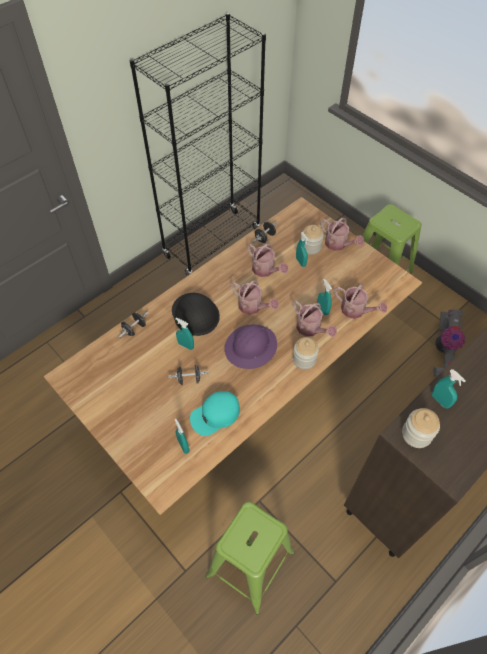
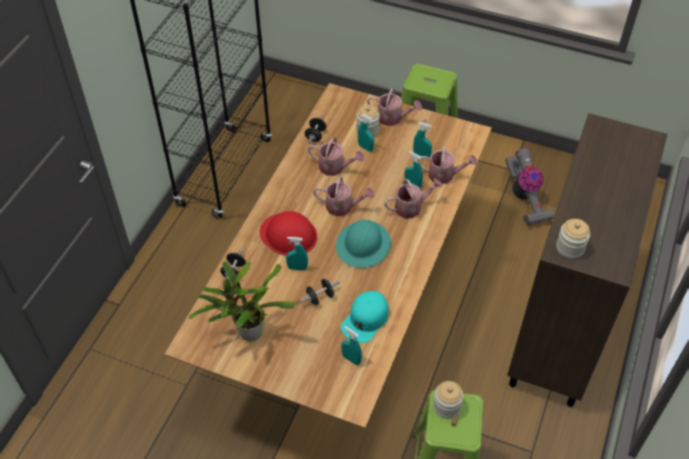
camera: 25 degrees left, 5 degrees down
black hard hat [172,293,220,336] -> red hard hat [260,211,317,256]
purple hard hat [224,324,277,369] -> turquoise hard hat [336,219,391,268]
watering can [293,301,337,337] -> watering can turned 45 degrees counterclockwise [384,178,443,218]
jar [293,337,319,369] -> jar moved to [433,381,464,419]
turquoise spray bottle [432,369,466,408] -> turquoise spray bottle moved to [413,122,432,157]
none -> potted plant [189,261,296,341]

